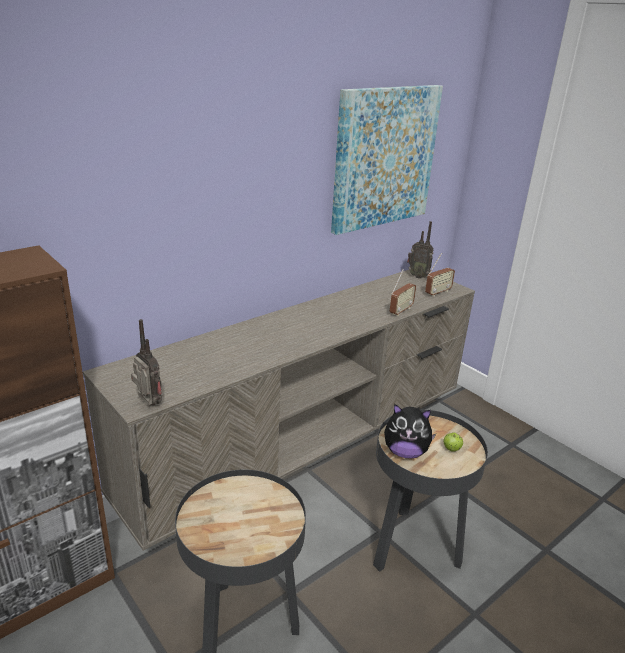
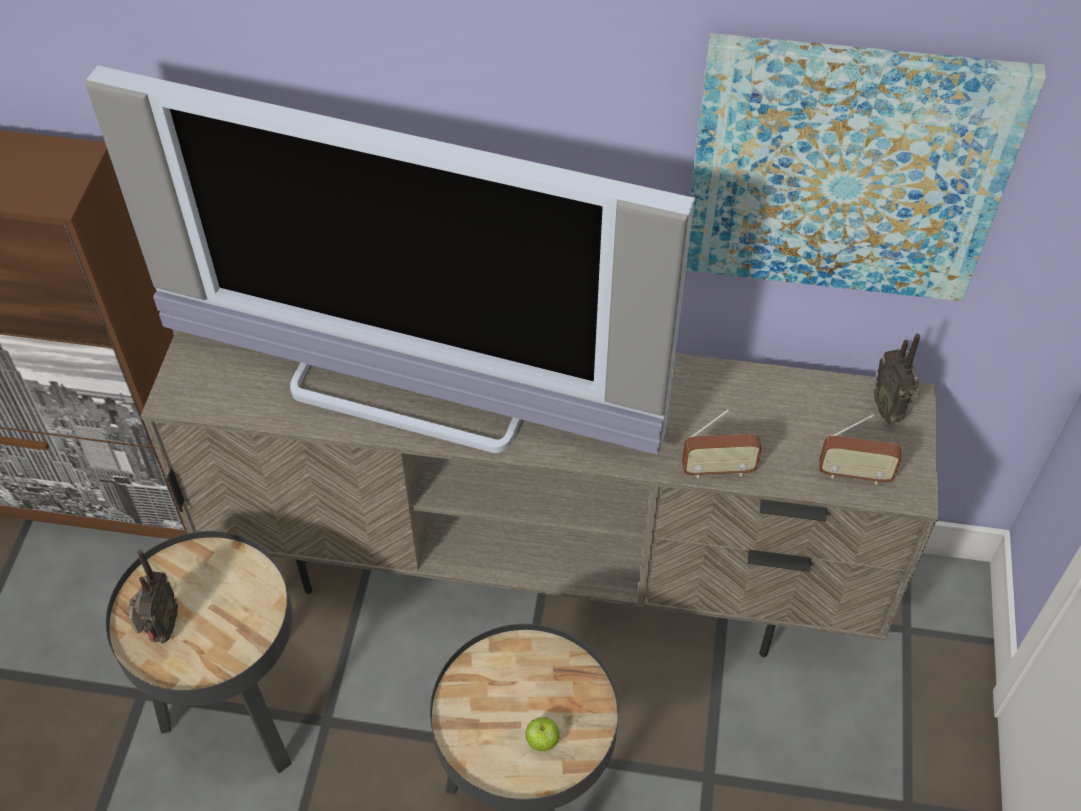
camera: 50 degrees right, 25 degrees up
radio [131,319,162,405] -> radio moved to [128,550,178,643]
plush toy [384,404,436,459] -> none
none -> television [86,65,695,455]

